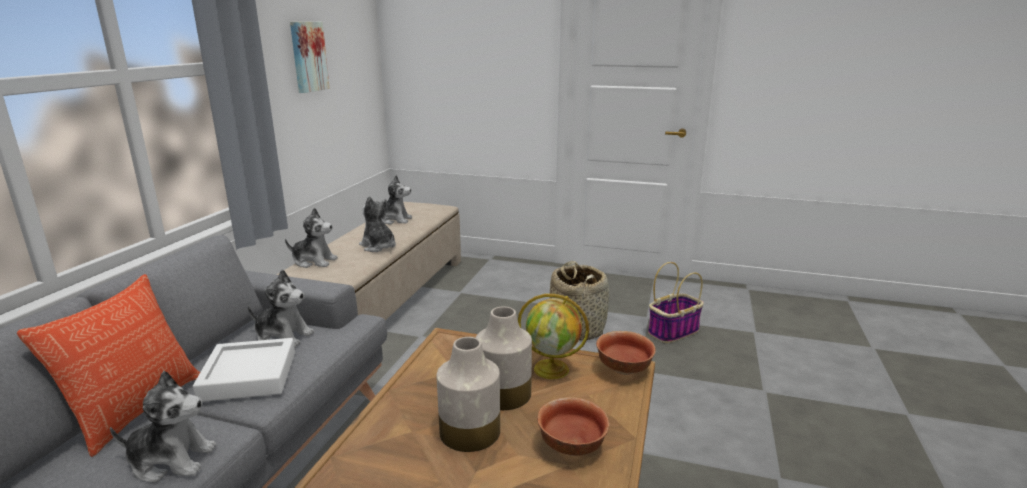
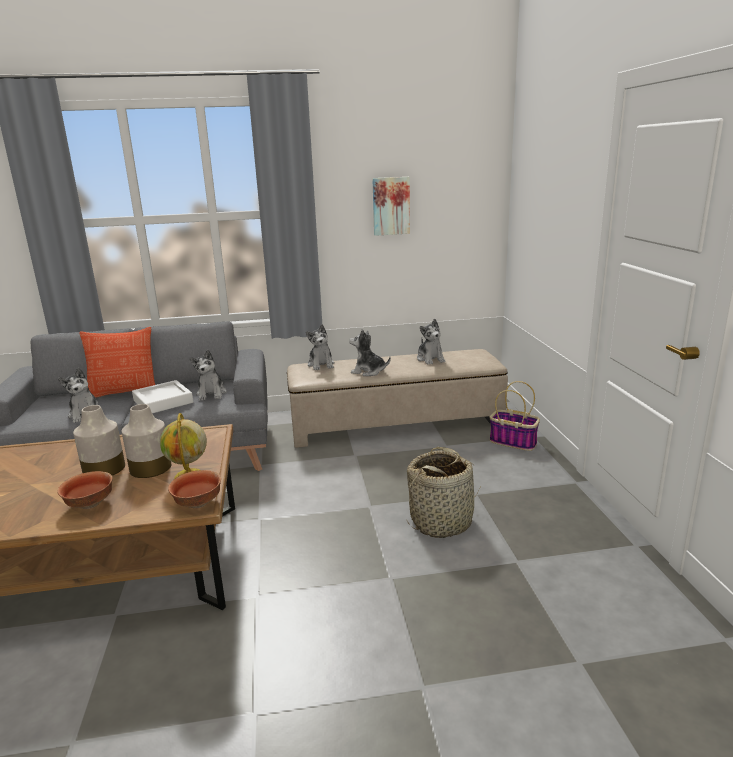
camera: 65 degrees right, 0 degrees up
plush toy [359,196,396,252] -> plush toy turned 90 degrees counterclockwise [349,329,391,376]
basket [648,262,704,343] -> basket moved to [490,381,540,451]

